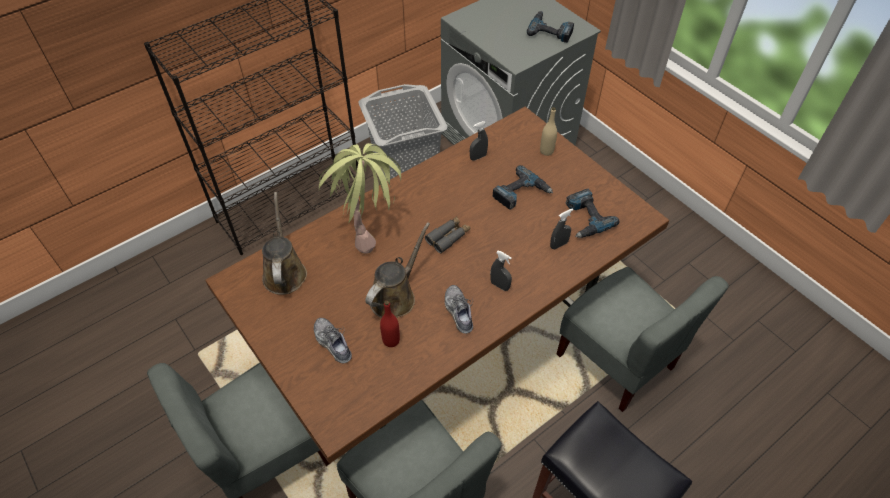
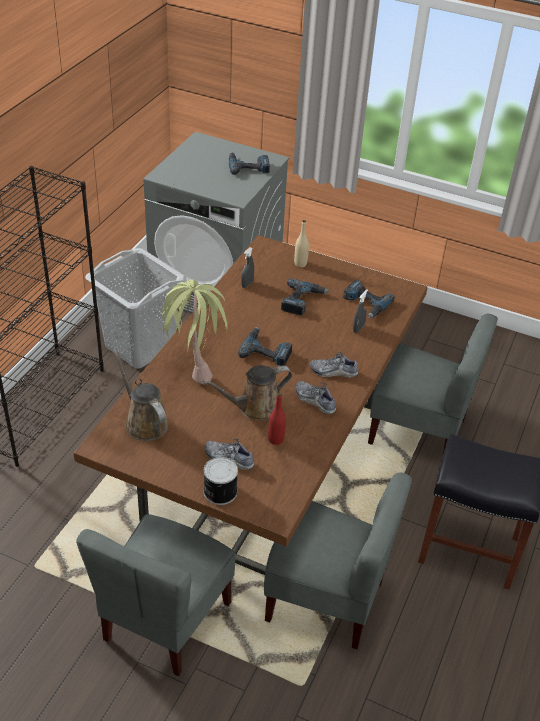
camera: 30 degrees left, 10 degrees down
brown watering can [365,222,430,318] -> brown watering can turned 120 degrees counterclockwise [203,365,292,420]
grey binoculars [425,217,471,254] -> power drill [238,327,293,366]
grey spray bottle [490,251,512,291] -> shoe [310,352,358,378]
none -> can [204,457,238,505]

